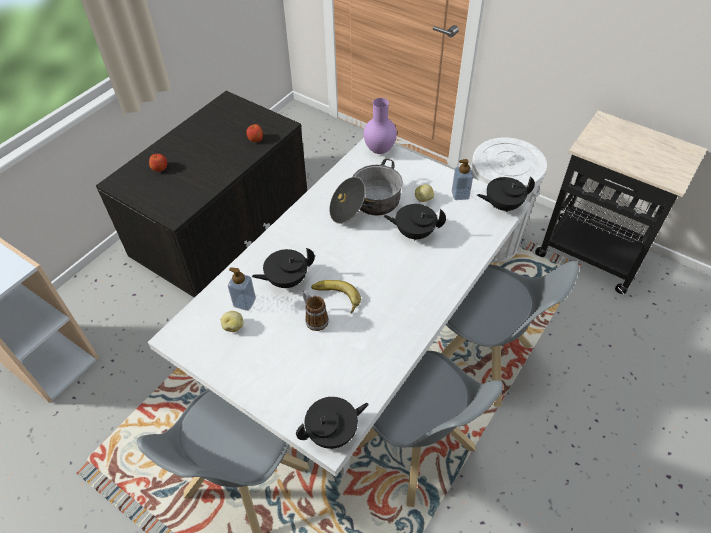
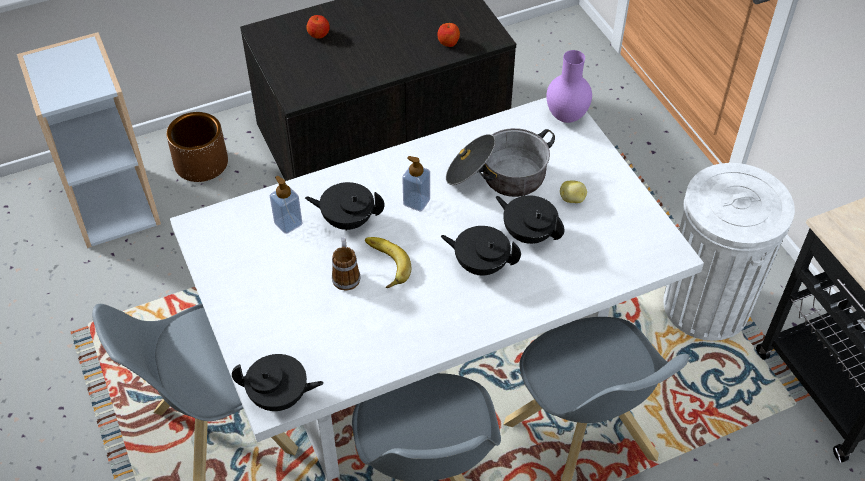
camera: 30 degrees right, 0 degrees up
potato [221,311,243,332] -> none
soap dispenser [452,159,473,200] -> soap dispenser moved to [402,156,430,211]
black teapot [477,177,535,212] -> black teapot moved to [441,226,521,276]
none -> brown planter [166,112,228,182]

